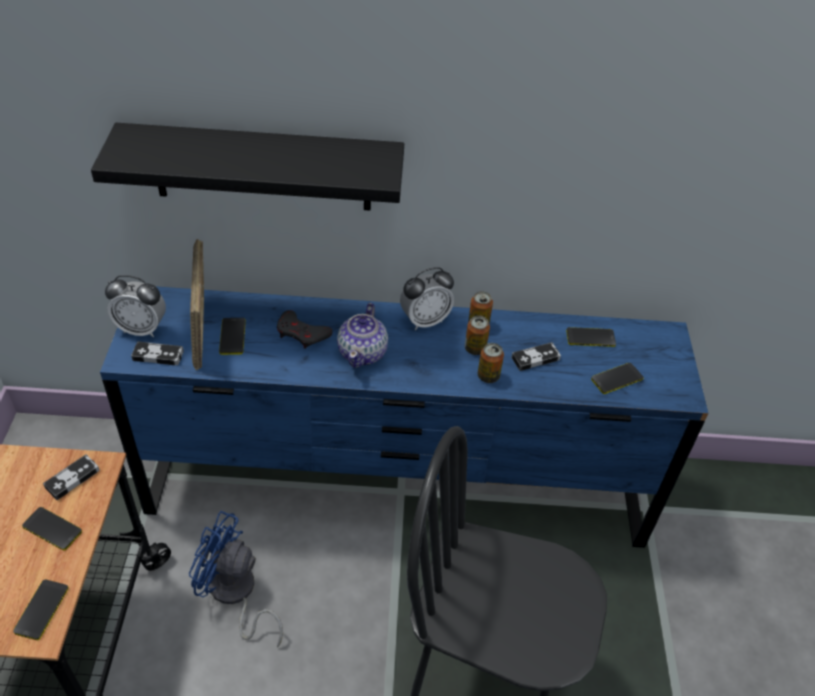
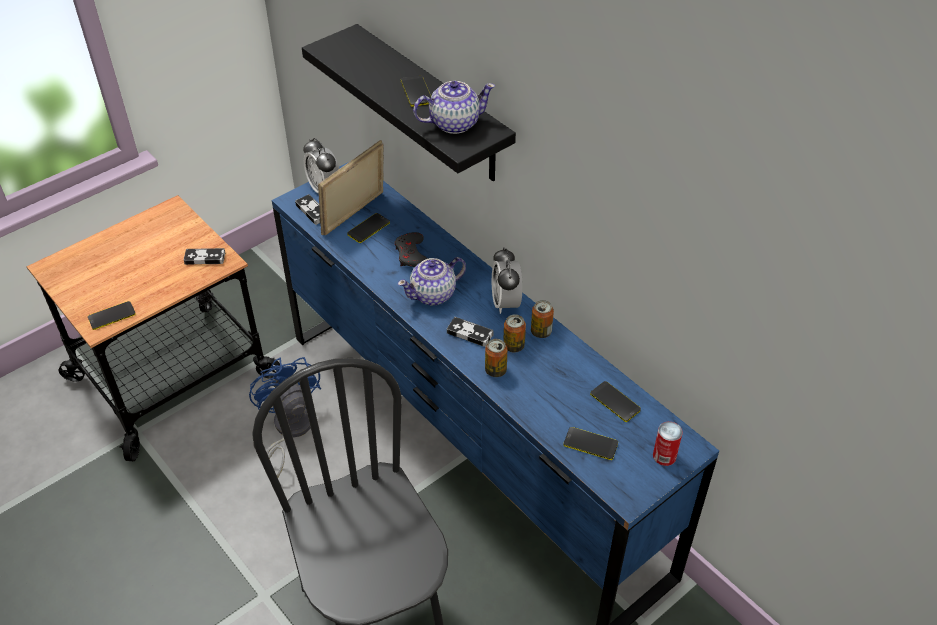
camera: 50 degrees right, 0 degrees up
phone [22,507,82,550] -> phone moved to [401,75,431,107]
alarm clock [400,267,454,330] -> alarm clock turned 60 degrees clockwise [492,247,523,314]
game controller [511,342,561,371] -> game controller moved to [447,317,494,347]
none -> teapot [413,81,495,134]
none -> can [653,422,683,466]

